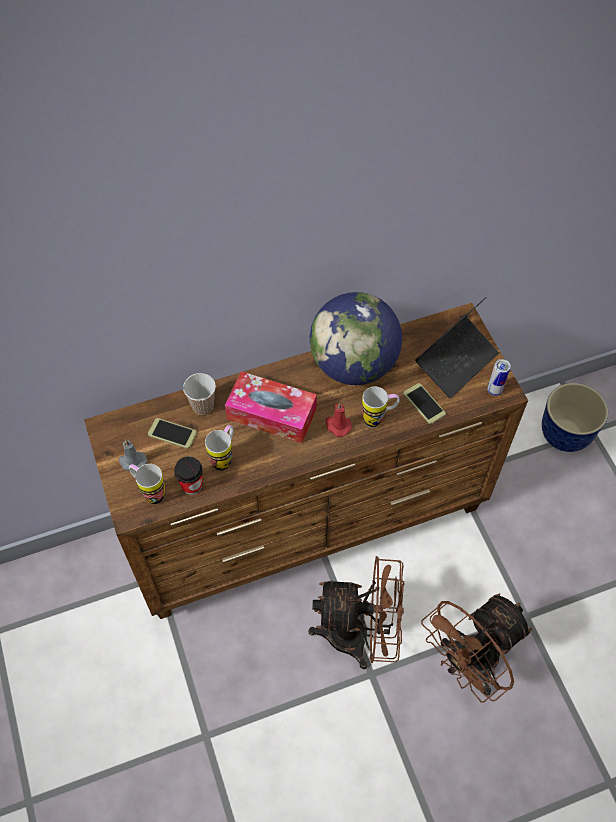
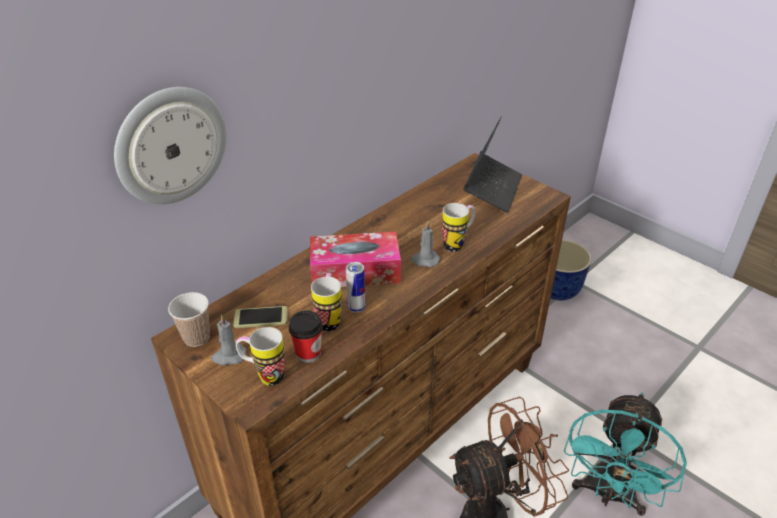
camera: 25 degrees left, 20 degrees down
cup [183,373,216,415] -> cup moved to [168,292,210,347]
globe [310,292,402,385] -> none
red candle [325,403,352,437] -> grey candle [410,221,440,267]
phone [404,383,446,424] -> none
brown fan [421,594,532,703] -> turquoise fan [564,392,687,516]
can [487,359,511,396] -> can moved to [346,262,366,312]
none -> wall clock [114,87,227,204]

